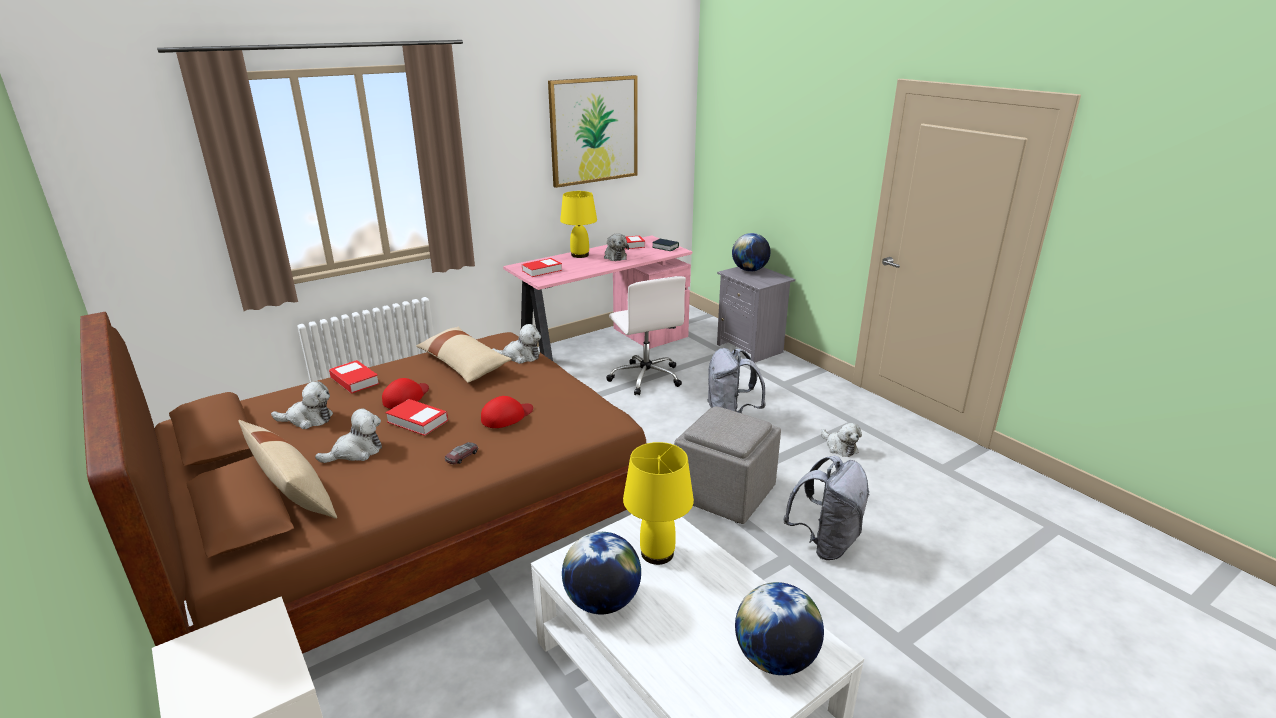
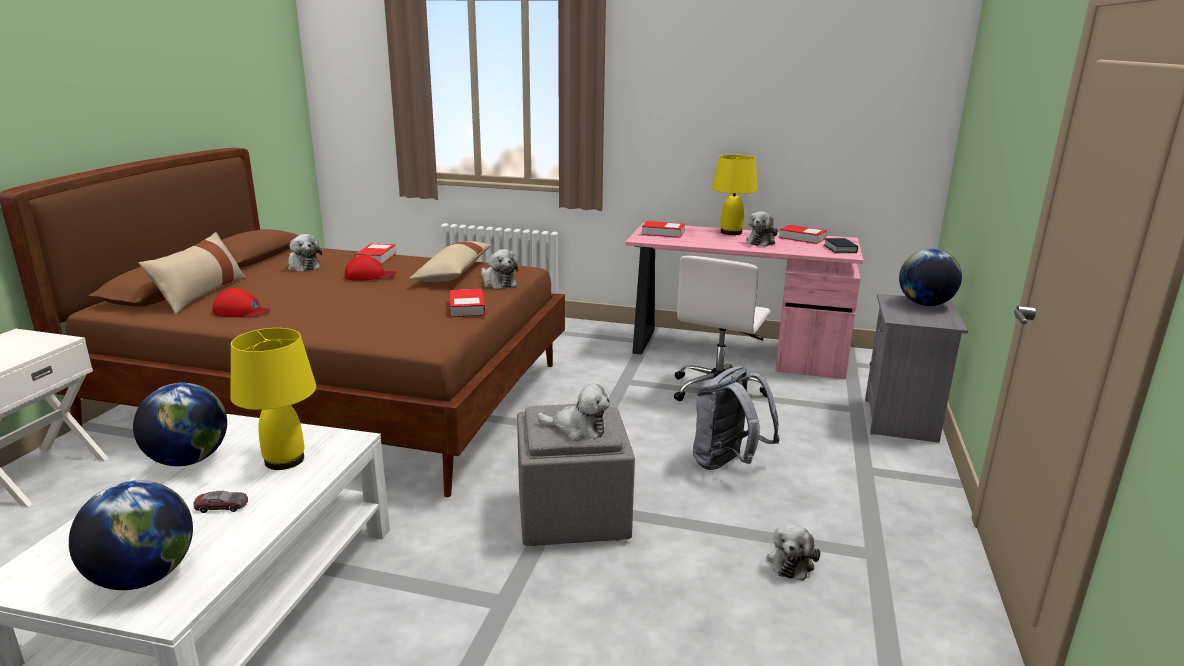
camera: 50 degrees right, 5 degrees down
plush toy [315,408,382,463] -> plush toy moved to [537,384,610,441]
book [386,399,448,436] -> book moved to [450,289,485,317]
toy car [445,442,478,464] -> toy car moved to [194,491,248,513]
red cap [481,396,533,428] -> red cap moved to [212,288,271,317]
picture [548,75,638,188] -> none
grey backpack [783,455,869,560] -> none

